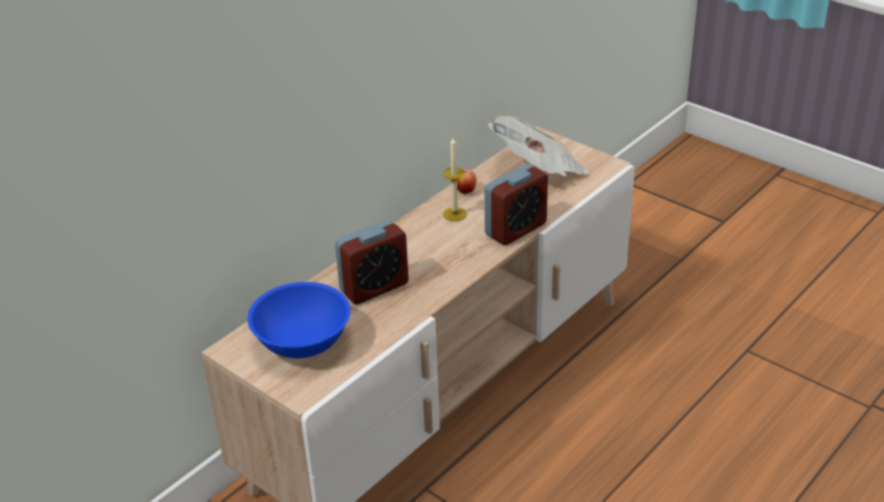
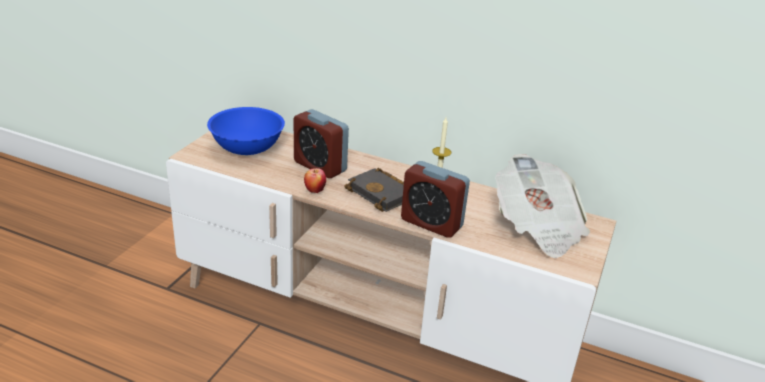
camera: 70 degrees right, 5 degrees down
apple [457,168,476,194] -> apple moved to [304,168,326,193]
none -> black book [344,168,404,212]

